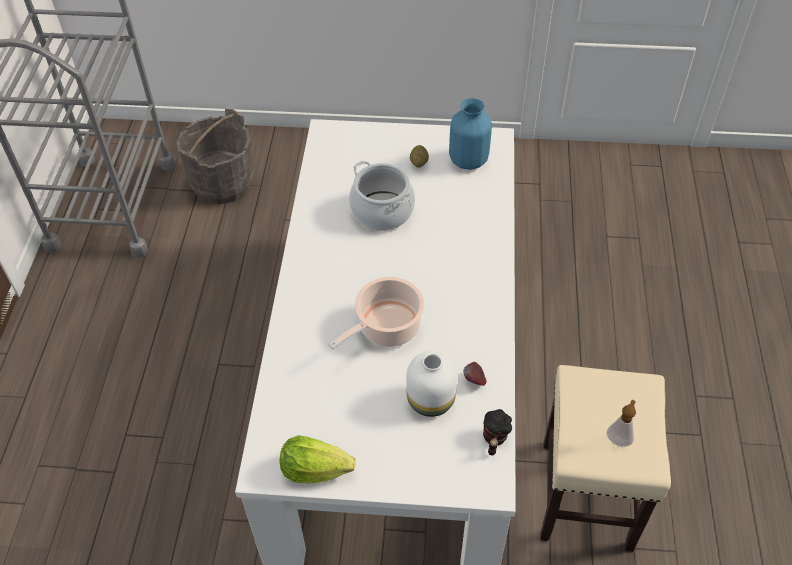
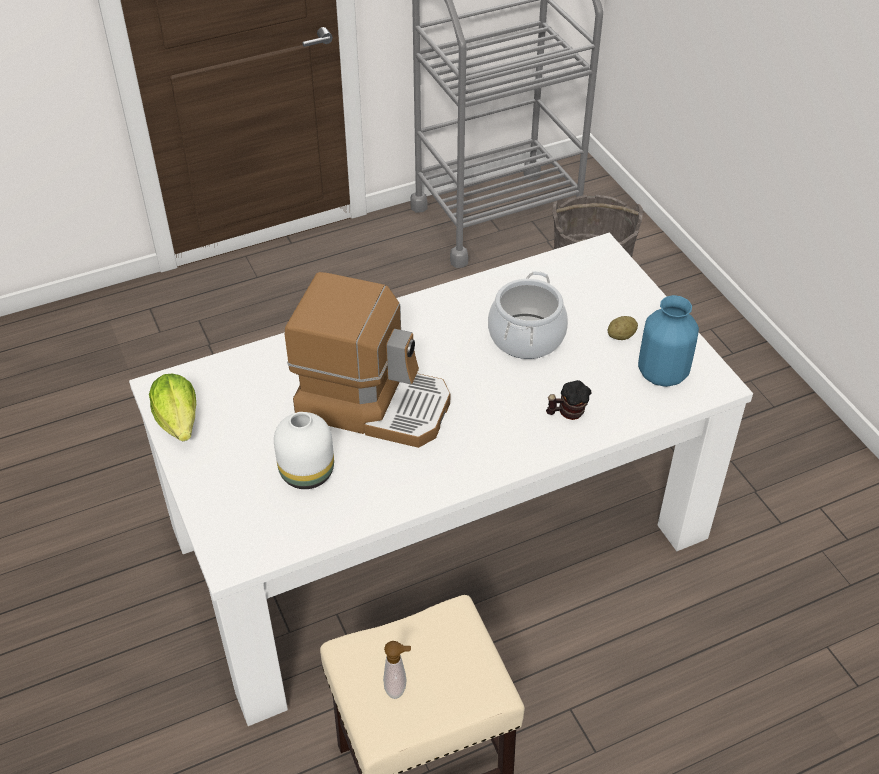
camera: 60 degrees right, 5 degrees down
cooking pot [328,277,424,350] -> coffee machine [285,272,450,448]
apple [463,362,487,386] -> none
mug [483,409,512,456] -> mug moved to [546,380,591,420]

